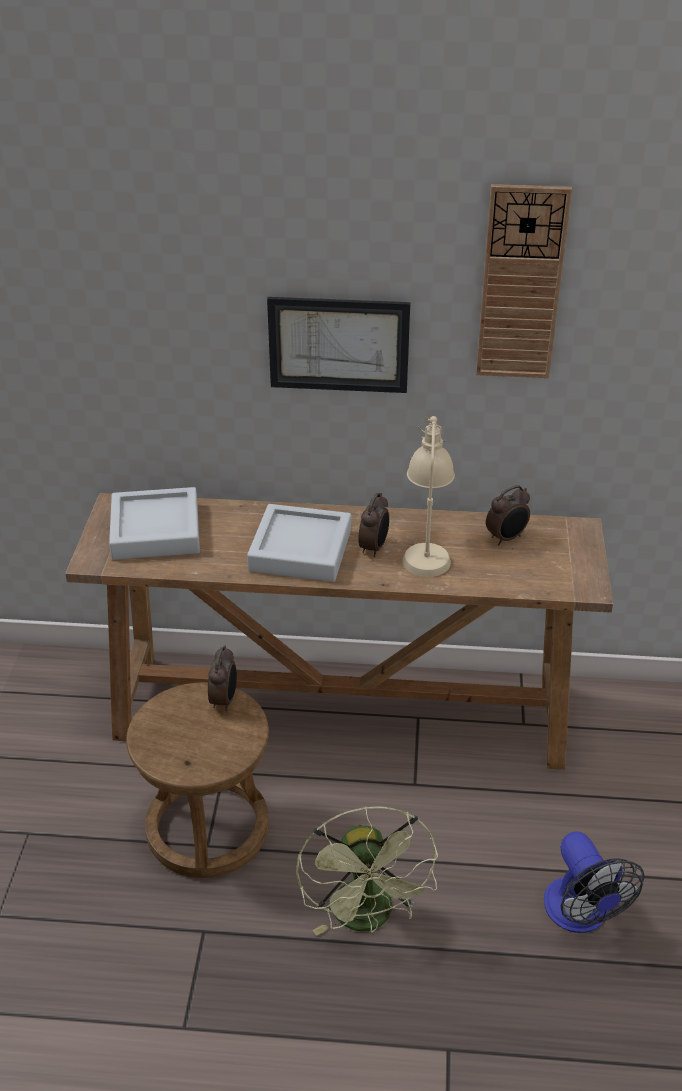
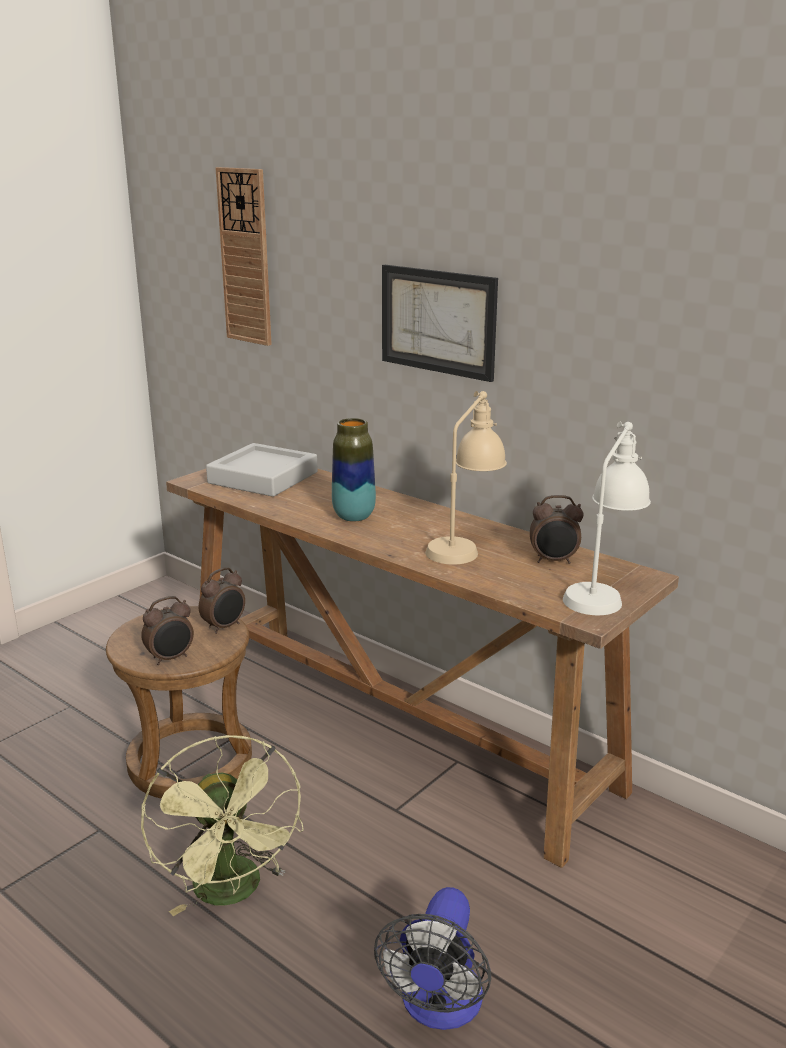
camera: 35 degrees right, 15 degrees down
grey tray [247,504,351,582] -> vase [332,418,376,522]
green fan [296,806,438,936] -> green fan turned 45 degrees counterclockwise [141,735,304,916]
alarm clock [358,493,389,557] -> alarm clock moved to [141,596,194,665]
wall clock [476,184,572,378] -> wall clock moved to [216,167,272,346]
none -> white table lamp [563,422,651,615]

